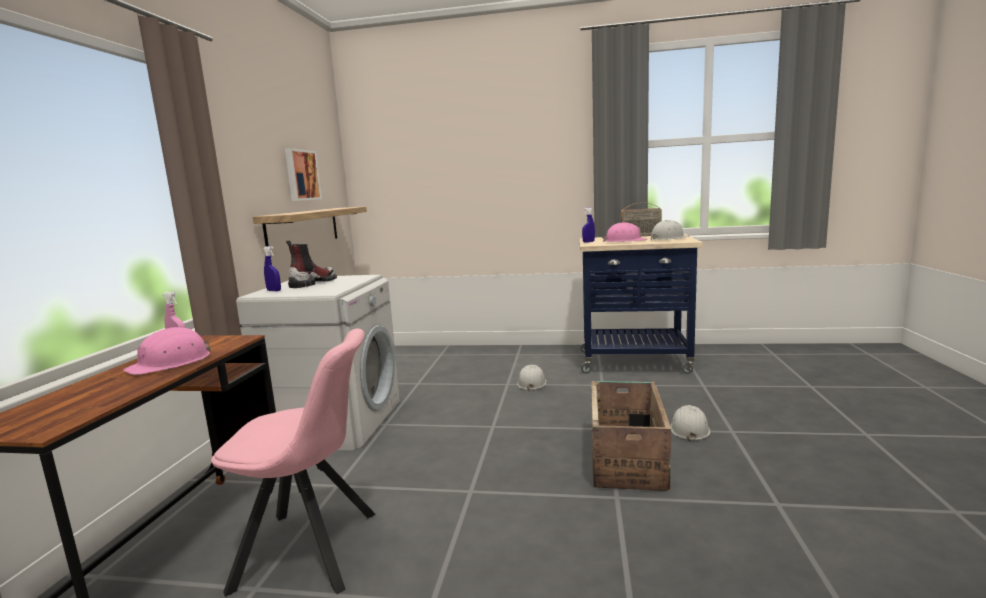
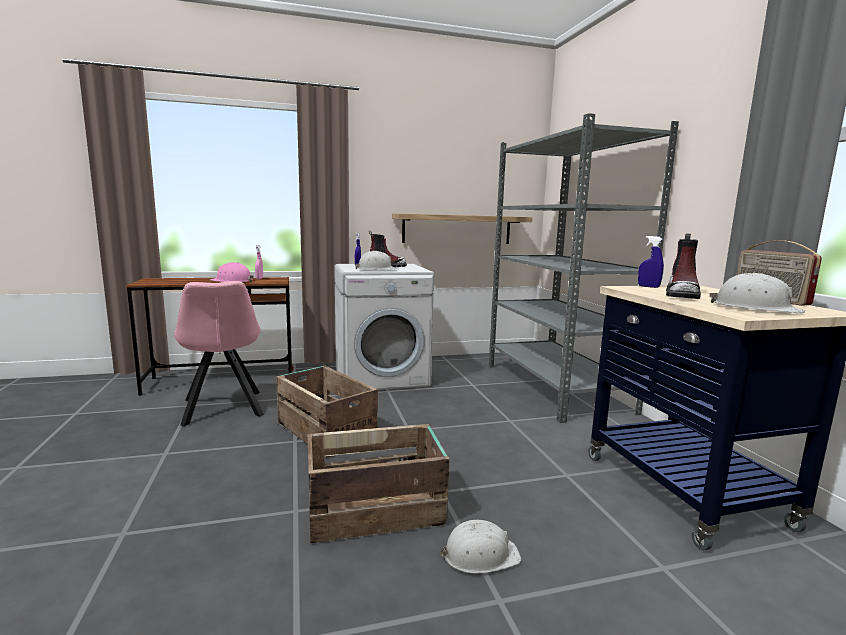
camera: 65 degrees right, 0 degrees up
picture [285,148,322,201] -> none
white hard hat [517,364,547,391] -> white hard hat moved to [355,251,398,270]
pink hard hat [603,222,647,242] -> boot [666,233,701,299]
none -> crate [276,366,378,457]
none -> grey bookcase [489,113,679,423]

